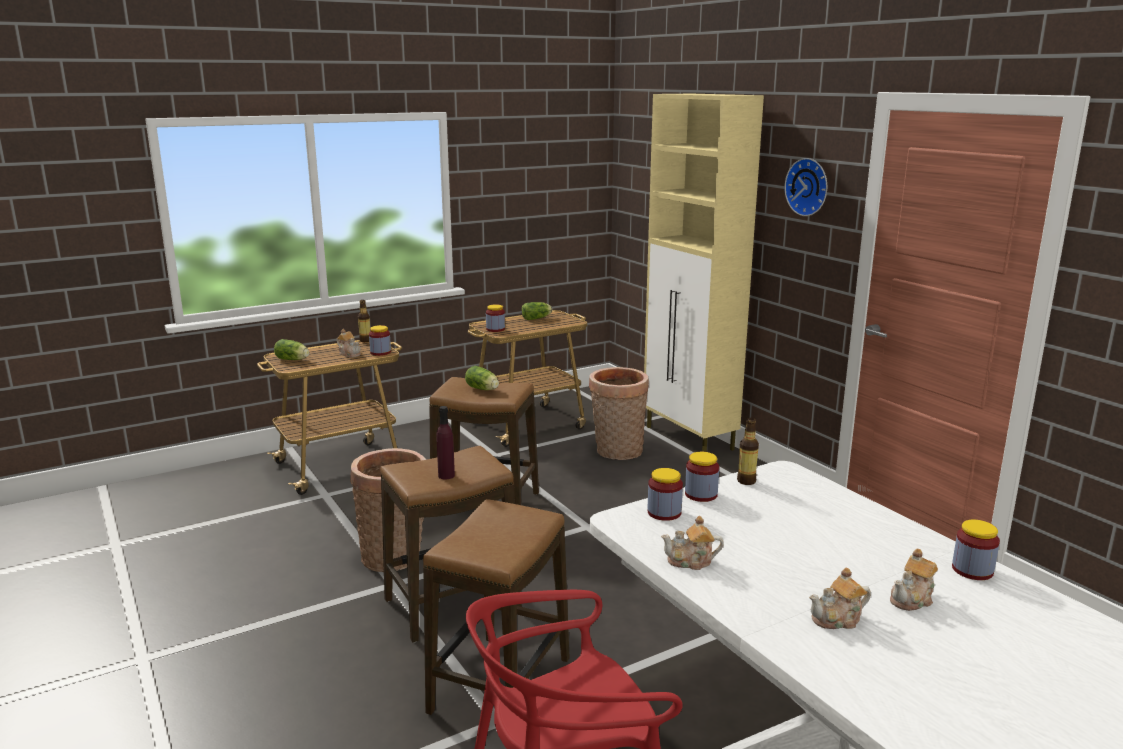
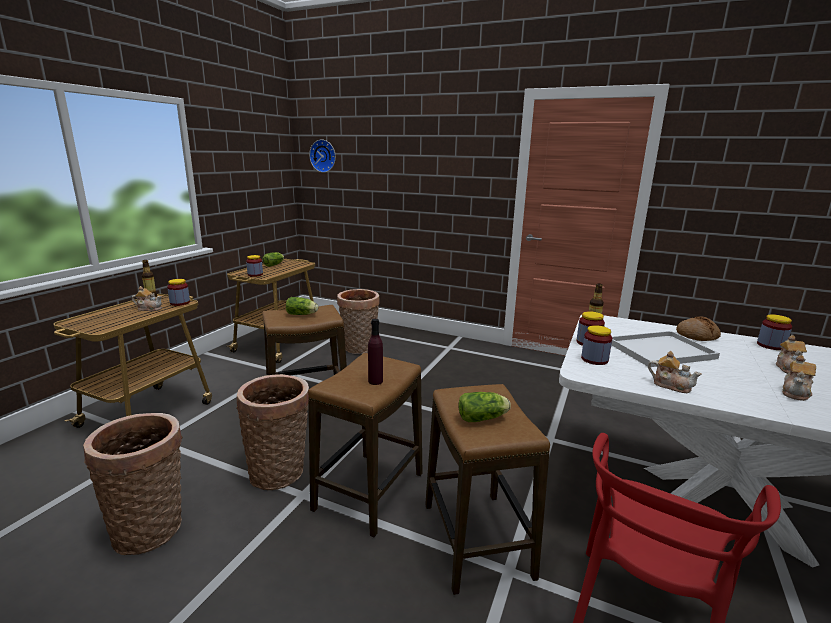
camera: 35 degrees left, 0 degrees up
lettuce [274,339,309,360] -> lettuce moved to [458,392,511,422]
beige cabinet [644,94,764,452] -> none
teapot [661,516,724,570] -> teapot turned 105 degrees counterclockwise [648,351,702,393]
wall clock [784,158,827,216] -> wall clock moved to [309,139,336,173]
none -> basket [83,413,183,555]
none -> white tray [612,331,720,367]
none -> bread [676,316,721,341]

